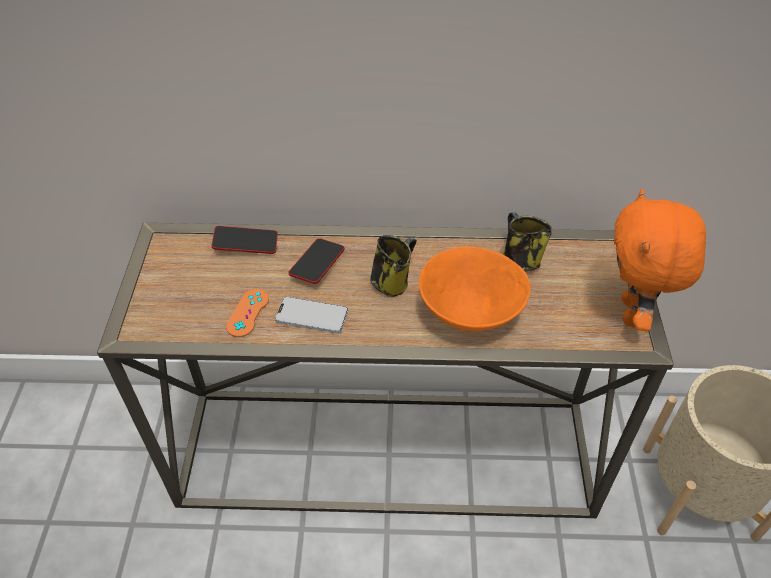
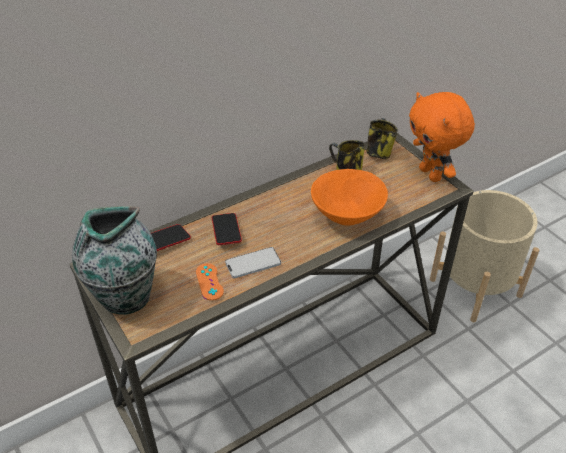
camera: 35 degrees left, 5 degrees down
mug [370,235,417,297] -> mug moved to [367,118,398,159]
none -> vase [72,206,157,315]

